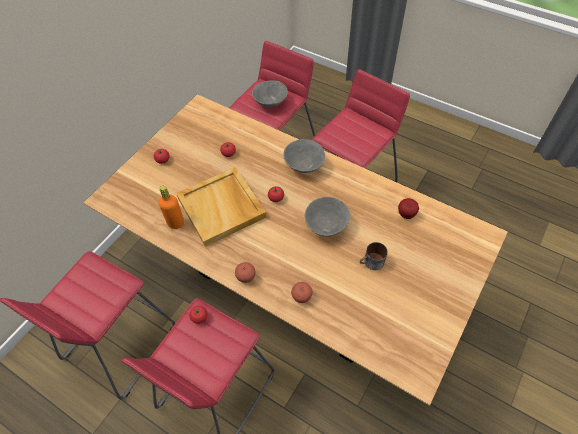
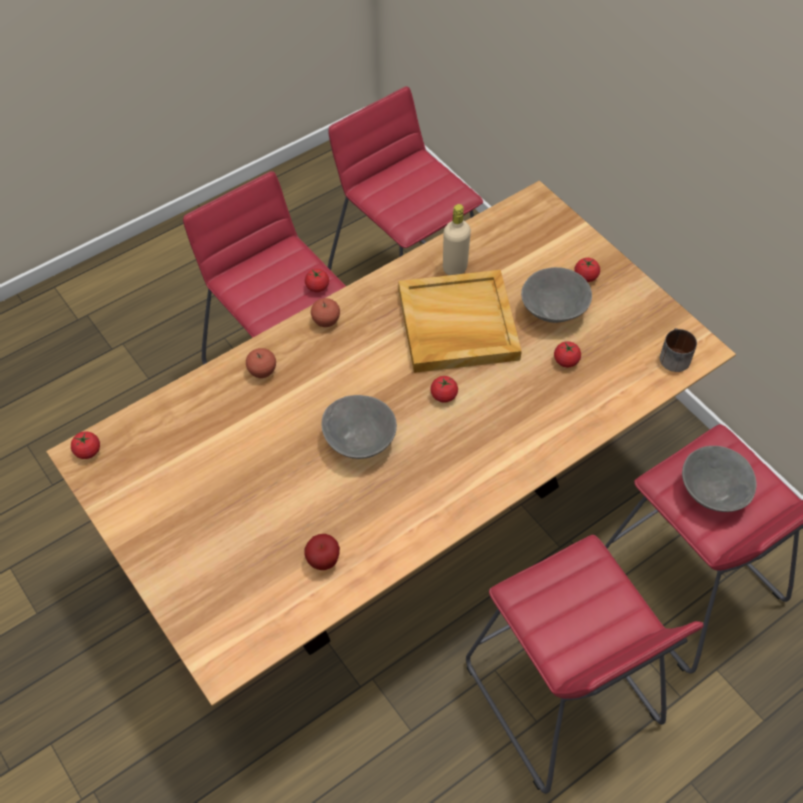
camera: 110 degrees right, 0 degrees up
orange bottle [159,186,184,229] -> beige bottle [443,204,471,275]
grey bowl [283,139,325,173] -> grey bowl moved to [521,267,592,323]
mug [360,242,388,270] -> mug moved to [660,328,697,372]
none -> tomato [71,431,100,459]

